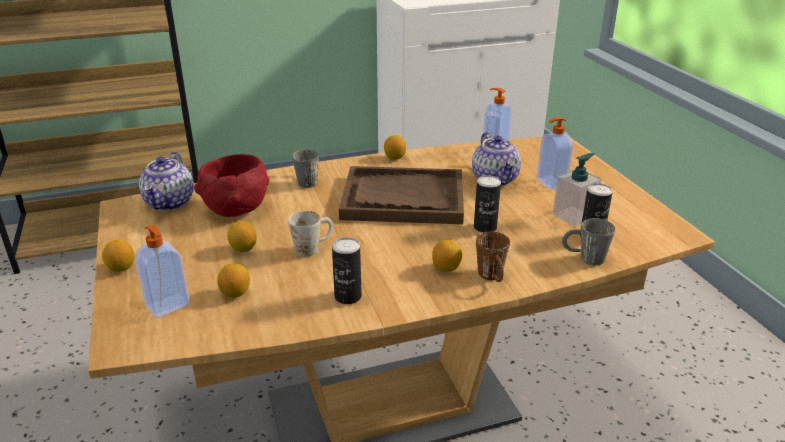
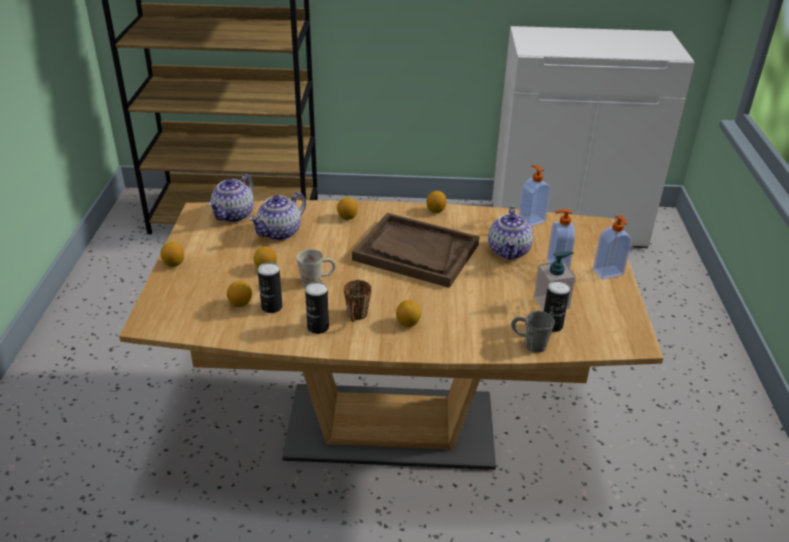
camera: 20 degrees right, 5 degrees up
soap dispenser [135,224,190,318] -> soap dispenser moved to [593,215,632,279]
red bowl [194,154,269,217] -> teapot [248,192,306,240]
grey mug [292,149,319,188] -> lemon [337,197,358,220]
can [474,175,501,233] -> can moved to [258,262,282,313]
brown mug [476,232,510,282] -> brown mug moved to [344,280,371,322]

